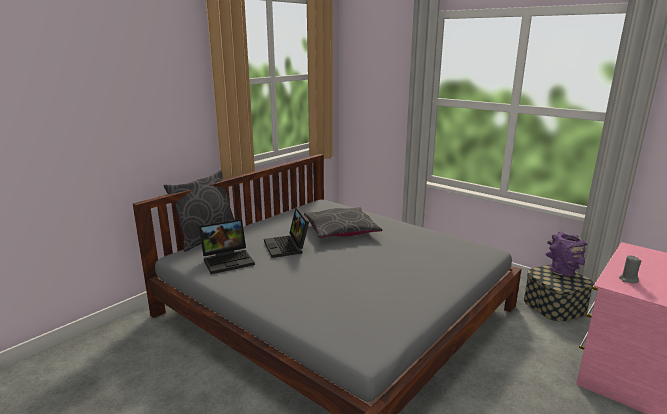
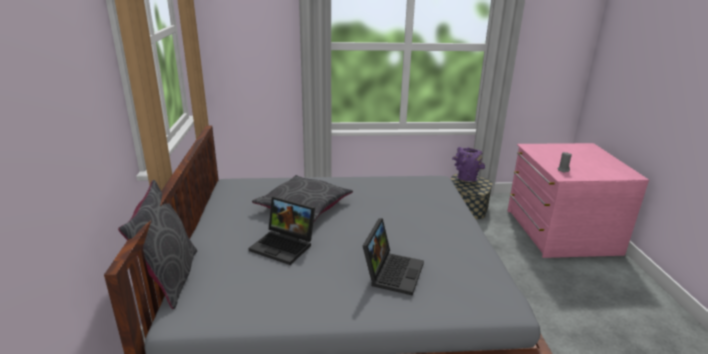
camera: 45 degrees left, 5 degrees up
laptop [199,219,255,274] -> laptop moved to [363,218,424,295]

